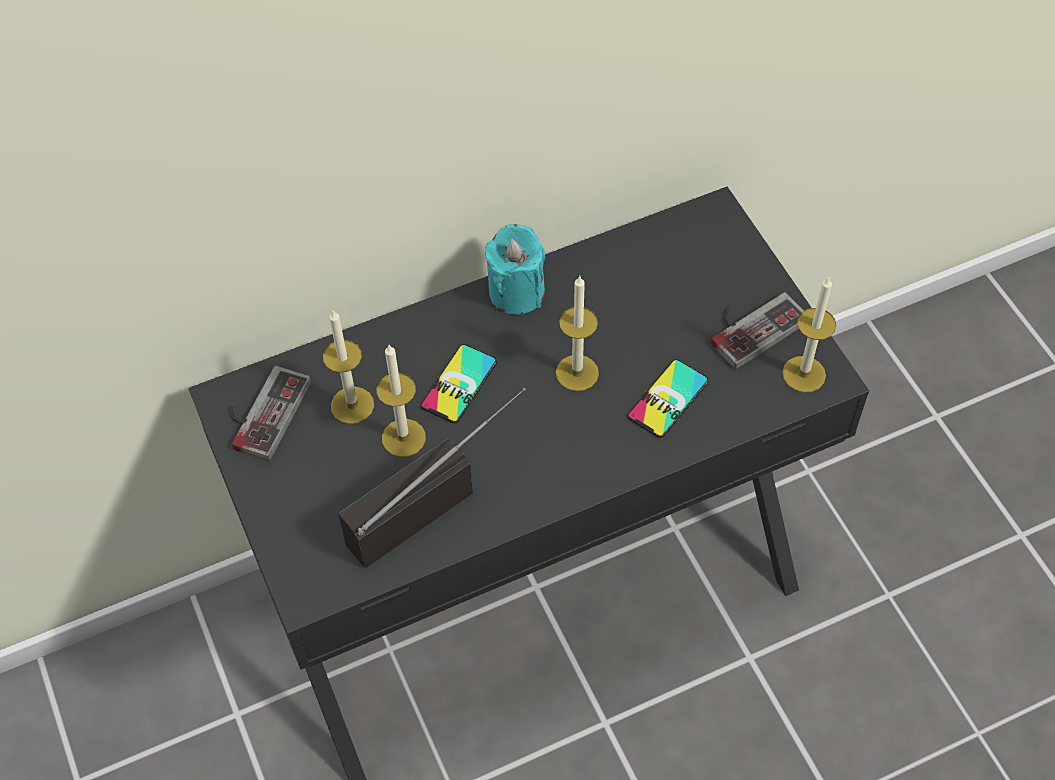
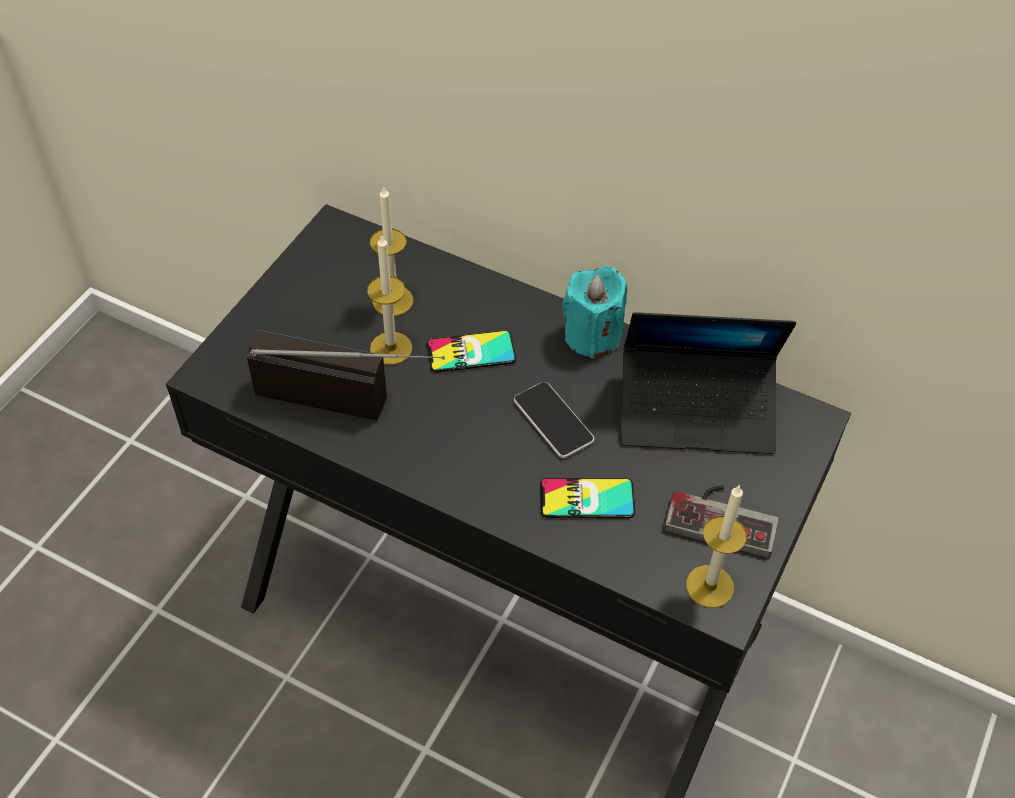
camera: 50 degrees right, 5 degrees down
game controller [230,366,311,461] -> none
candle [556,276,599,391] -> phone [514,382,594,458]
none -> laptop [620,312,796,454]

